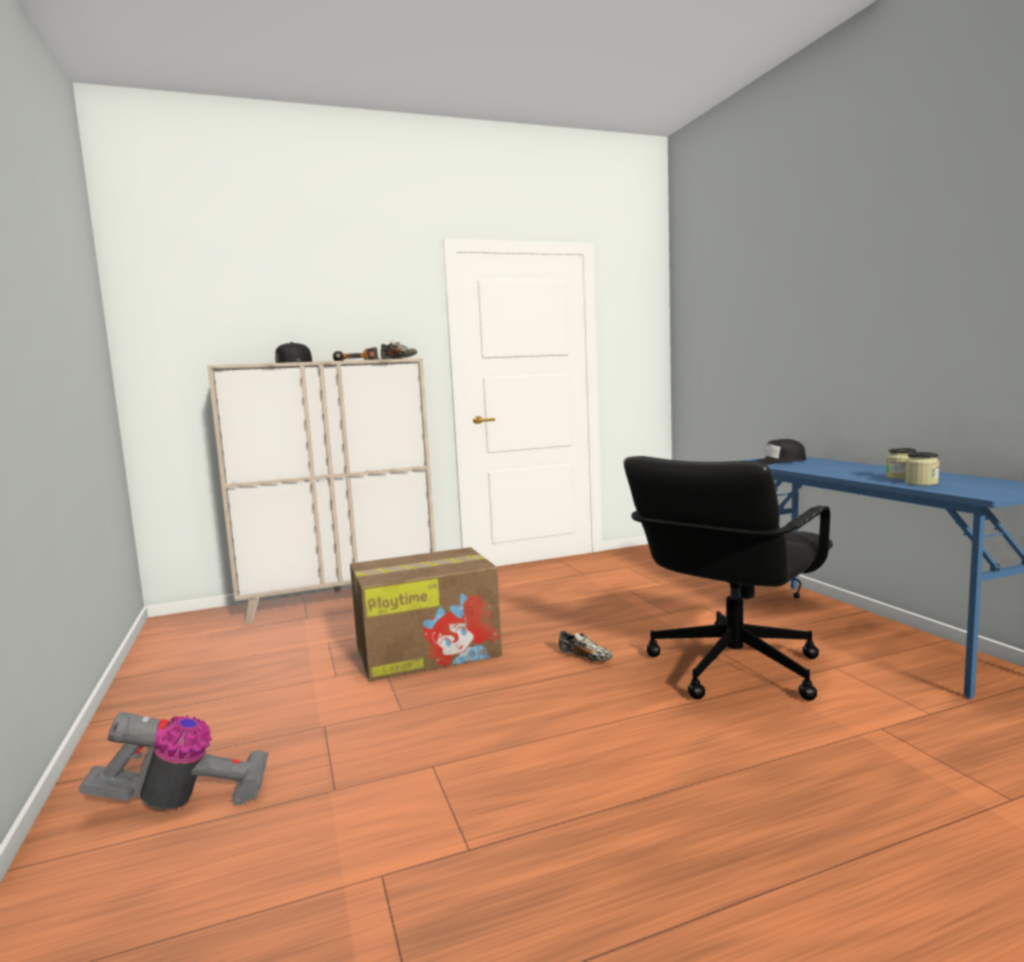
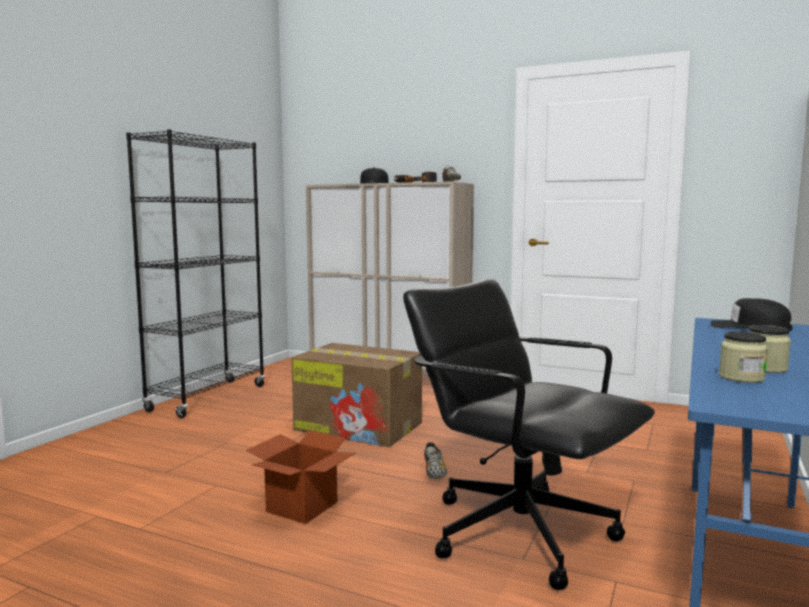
camera: 45 degrees right, 0 degrees up
vacuum cleaner [78,712,268,809] -> none
black office chair [623,456,833,701] -> black office chair turned 45 degrees clockwise [403,279,655,590]
none -> black bookcase [126,129,265,418]
none -> cardboard box [246,430,356,524]

